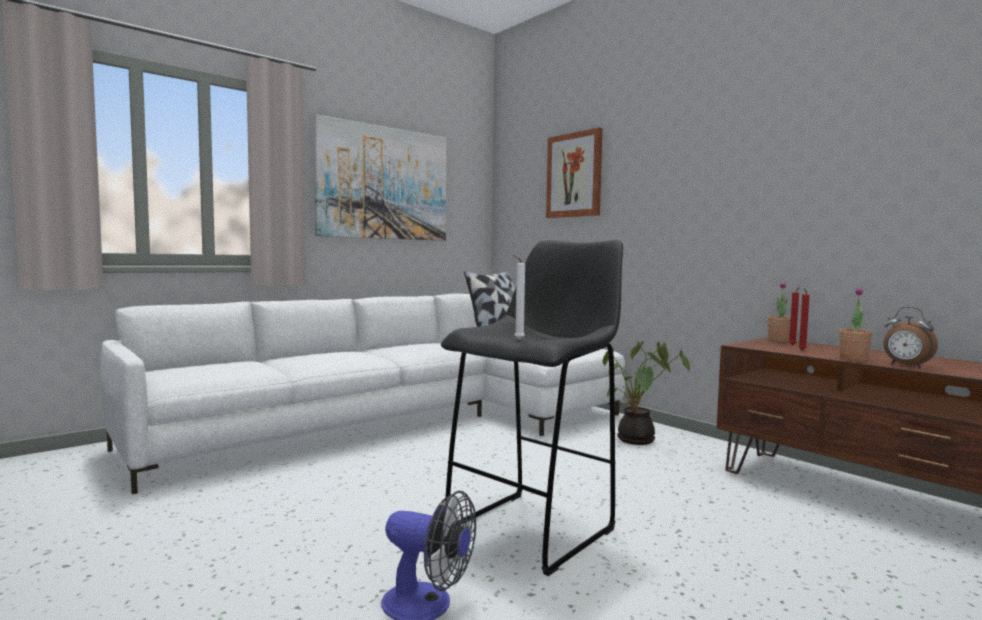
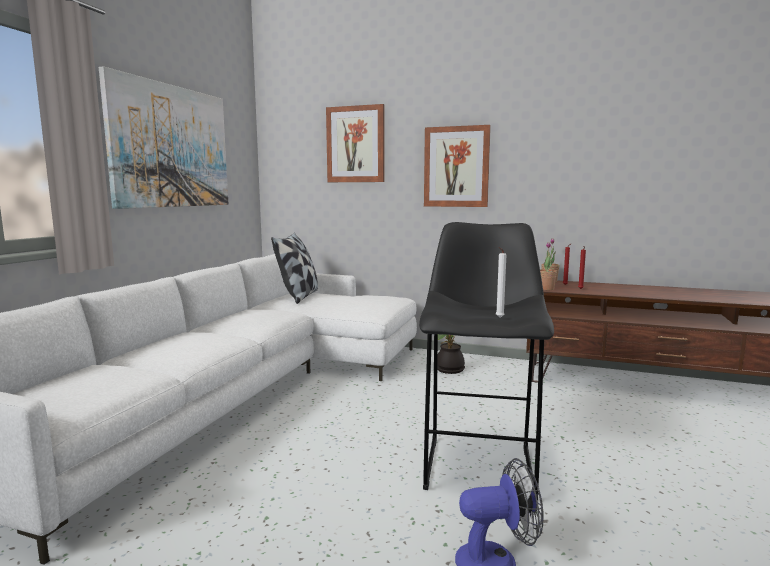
camera: 30 degrees left, 5 degrees up
potted plant [839,287,873,361] -> potted plant moved to [540,242,557,290]
alarm clock [883,307,938,368] -> none
none -> picture [424,125,491,207]

